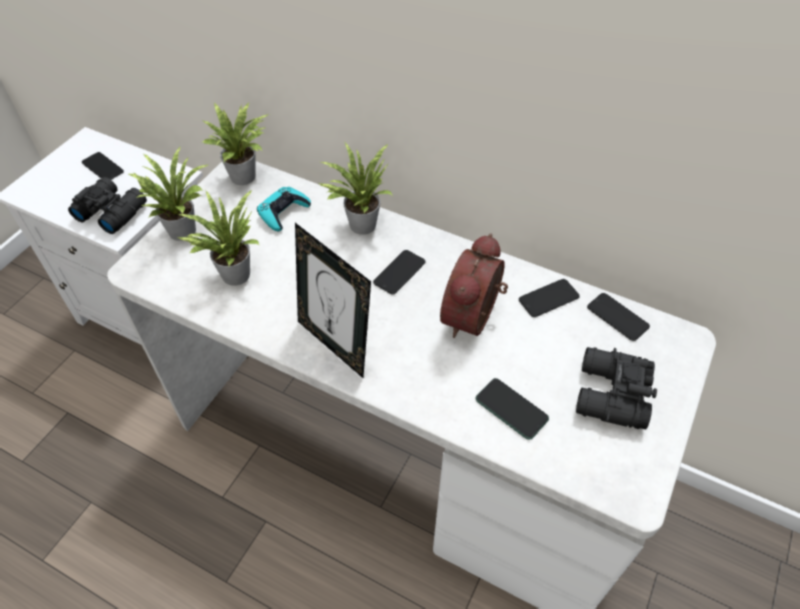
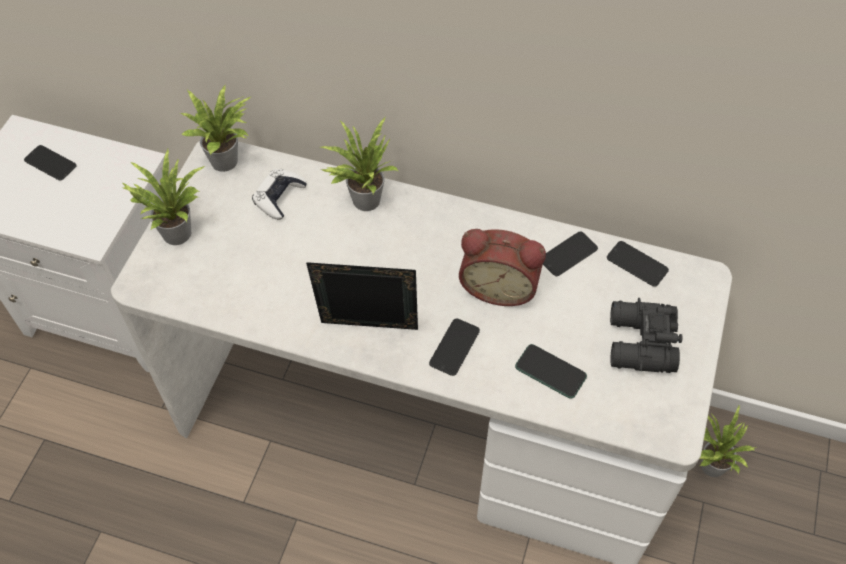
camera: 10 degrees left, 5 degrees up
black binoculars [68,177,147,234] -> none
potted plant [177,189,260,286] -> potted plant moved to [700,404,757,477]
turquoise game controller [257,187,311,231] -> white game controller [252,169,307,220]
picture frame [295,223,371,378] -> picture frame turned 150 degrees clockwise [306,262,418,330]
phone [373,250,425,295] -> phone moved to [429,318,480,376]
alarm clock [440,233,508,338] -> alarm clock turned 90 degrees counterclockwise [459,229,546,306]

